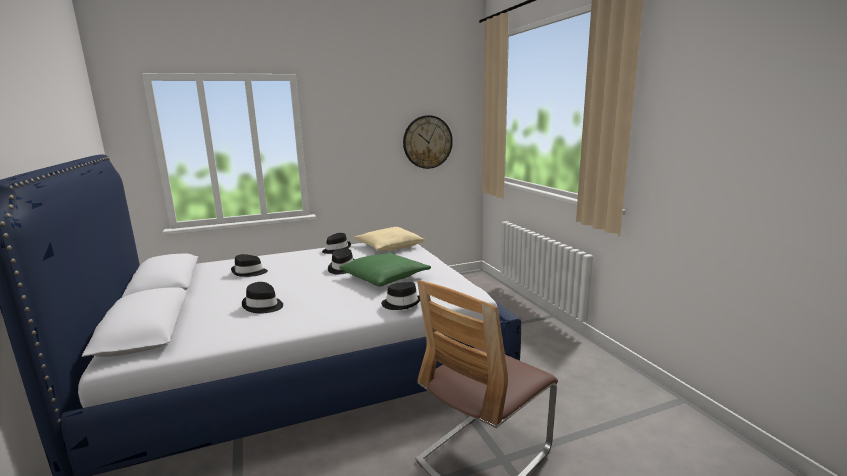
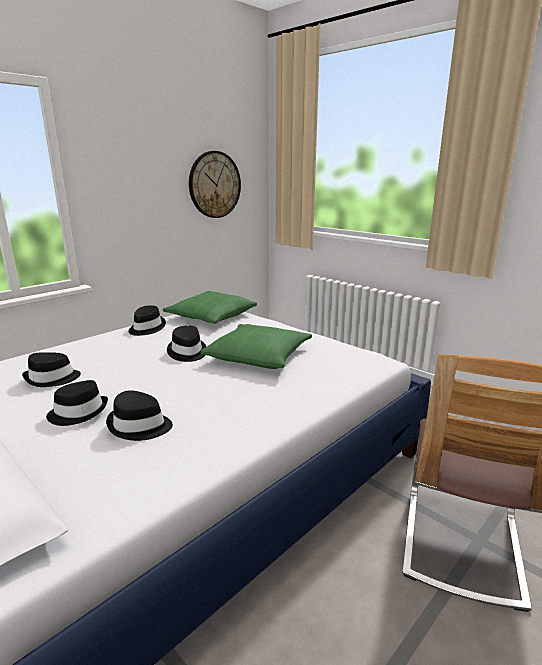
camera: 25 degrees left, 5 degrees up
beige pillow [354,227,425,251] -> green pillow [163,291,257,324]
black hat [381,282,420,310] -> black hat moved to [46,380,108,426]

